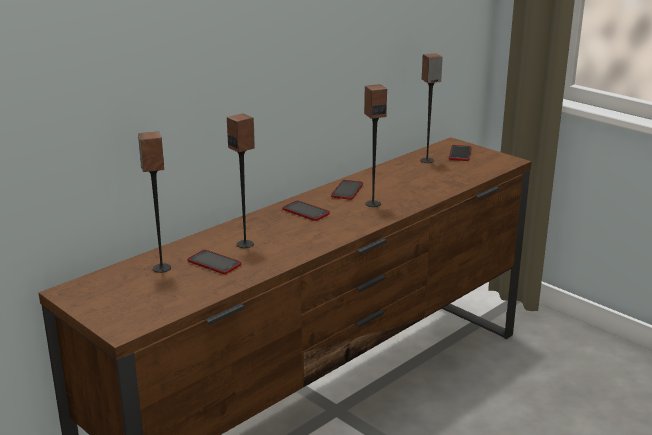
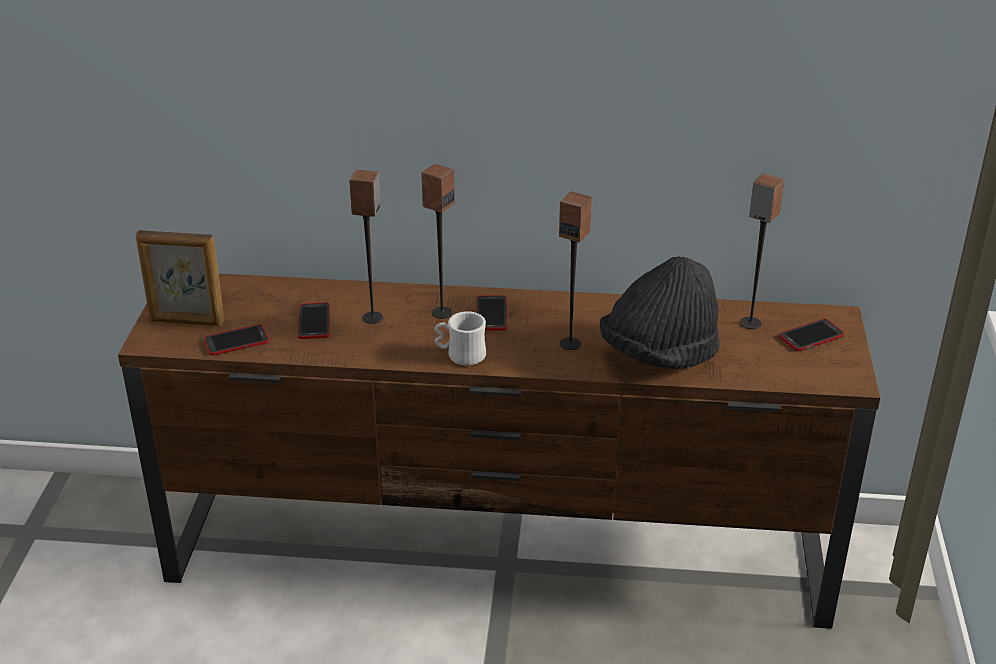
camera: 50 degrees right, 10 degrees up
speaker [138,131,171,273] -> speaker moved to [421,164,455,319]
phone [331,180,363,200] -> phone moved to [204,324,269,355]
none -> picture frame [136,230,224,326]
none -> white mug [435,312,486,366]
none -> black hat [600,256,720,369]

